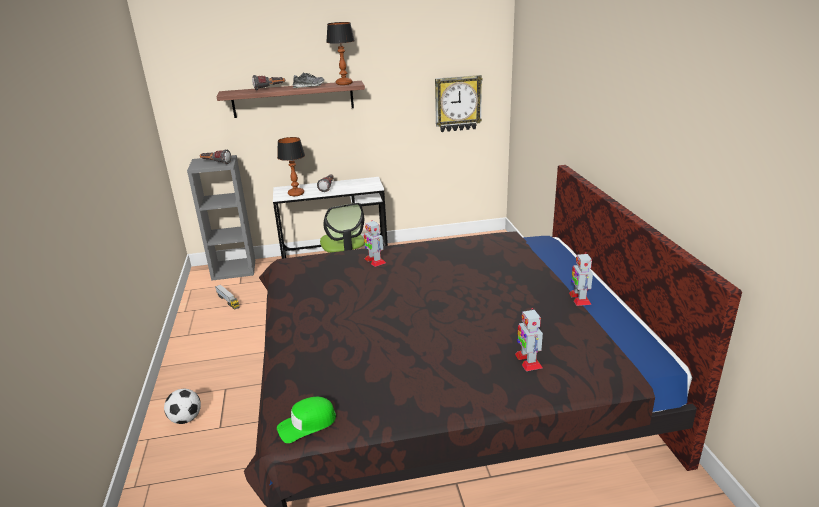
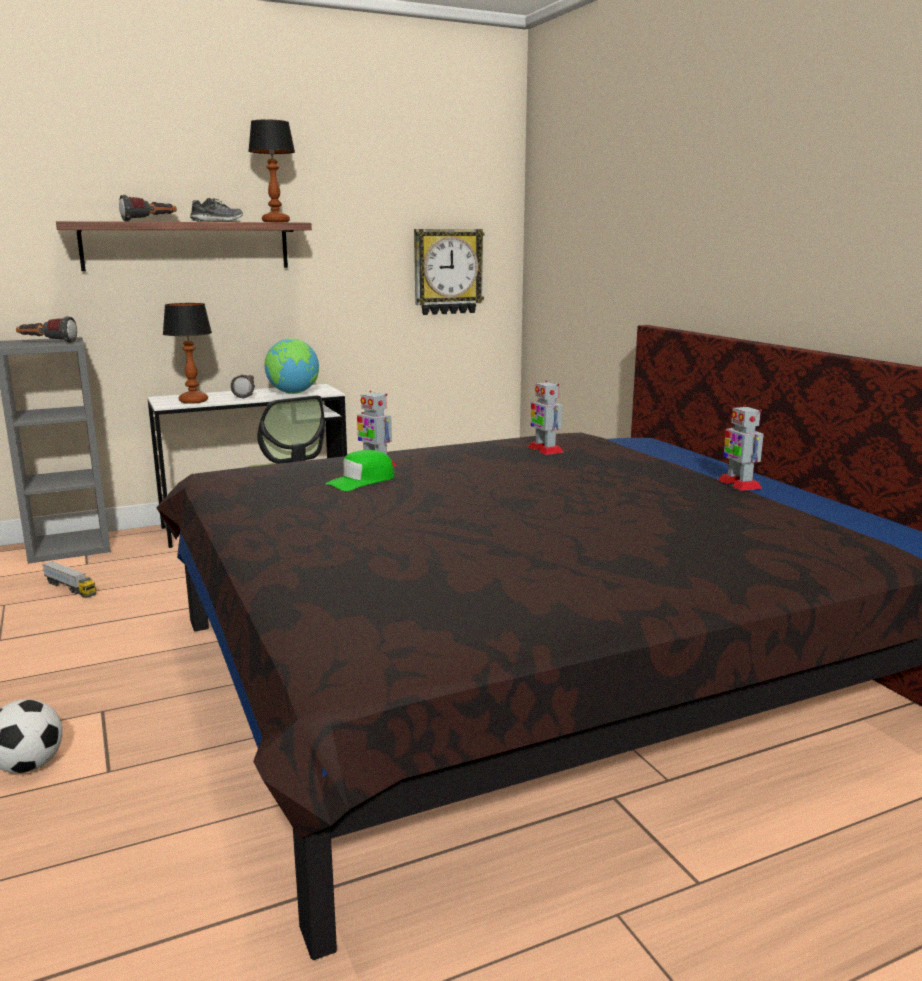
camera: 15 degrees left, 10 degrees down
green cap [277,397,336,443] -> green cap moved to [325,450,395,491]
toy robot [515,308,543,371] -> toy robot moved to [528,380,564,455]
none -> globe [264,338,319,394]

